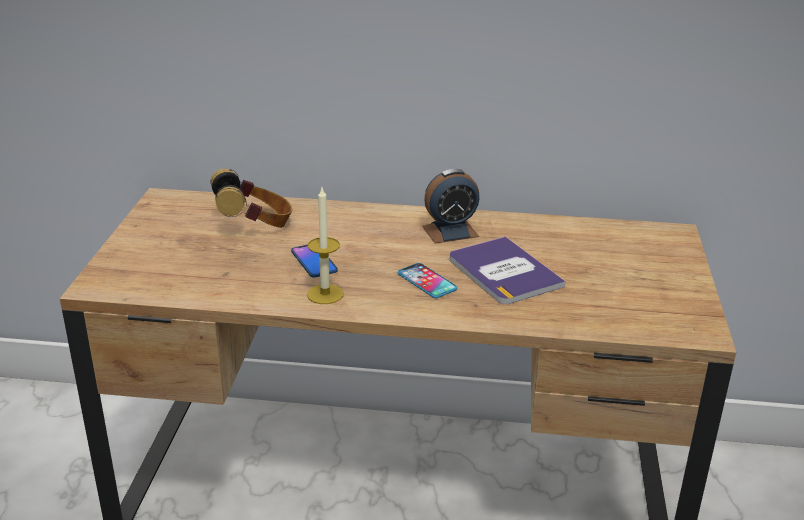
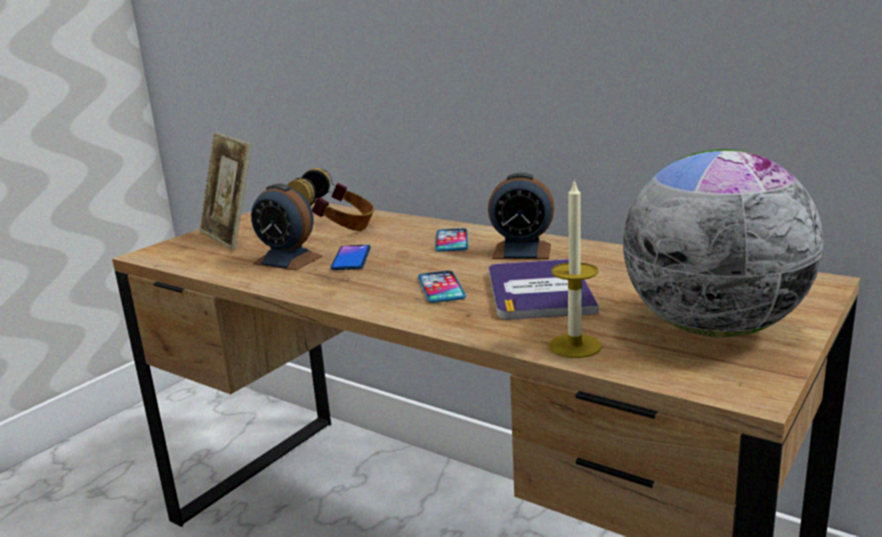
camera: 30 degrees right, 10 degrees down
candle [307,188,344,304] -> candle moved to [549,179,602,358]
none -> picture frame [199,132,252,250]
none -> alarm clock [251,184,323,270]
none -> phone [435,228,468,252]
none -> globe [623,149,823,338]

